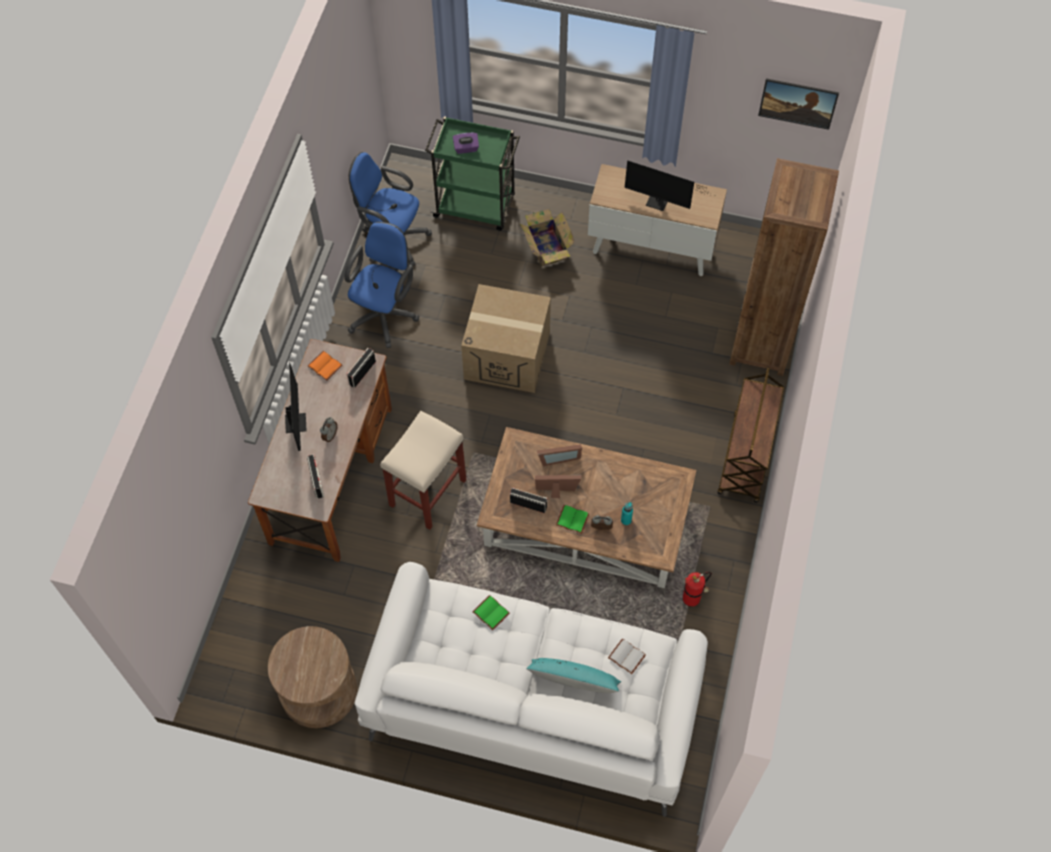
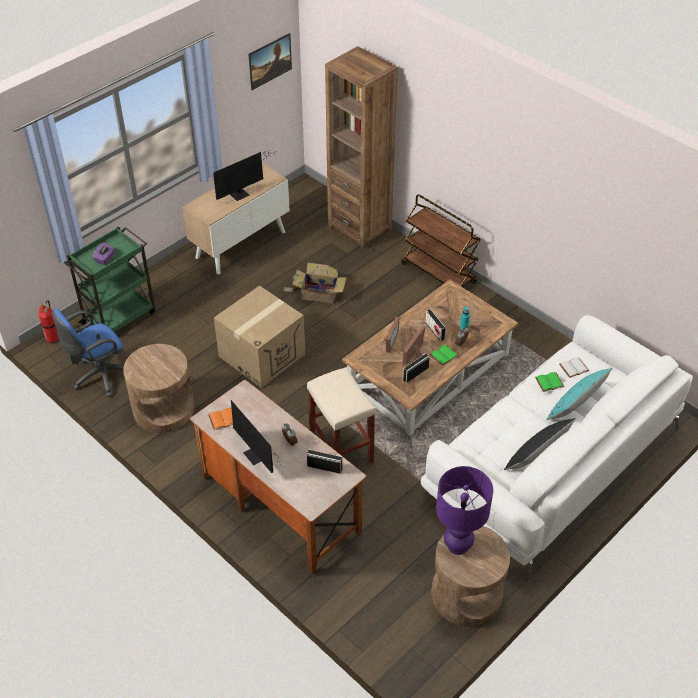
camera: 60 degrees left, 15 degrees down
monitor [285,351,307,451] -> monitor turned 150 degrees counterclockwise [231,400,280,473]
blue office chair [344,222,419,348] -> brown side table [123,344,194,433]
radio [347,348,376,388] -> radio moved to [425,309,446,341]
green book [473,595,510,630] -> green book moved to [535,372,564,392]
cardboard box [520,208,575,267] -> cardboard box moved to [283,263,347,304]
fire extinguisher [683,572,712,607] -> fire extinguisher moved to [38,300,59,343]
none -> purple table lamp [436,466,493,555]
none -> black pillow [504,418,576,470]

